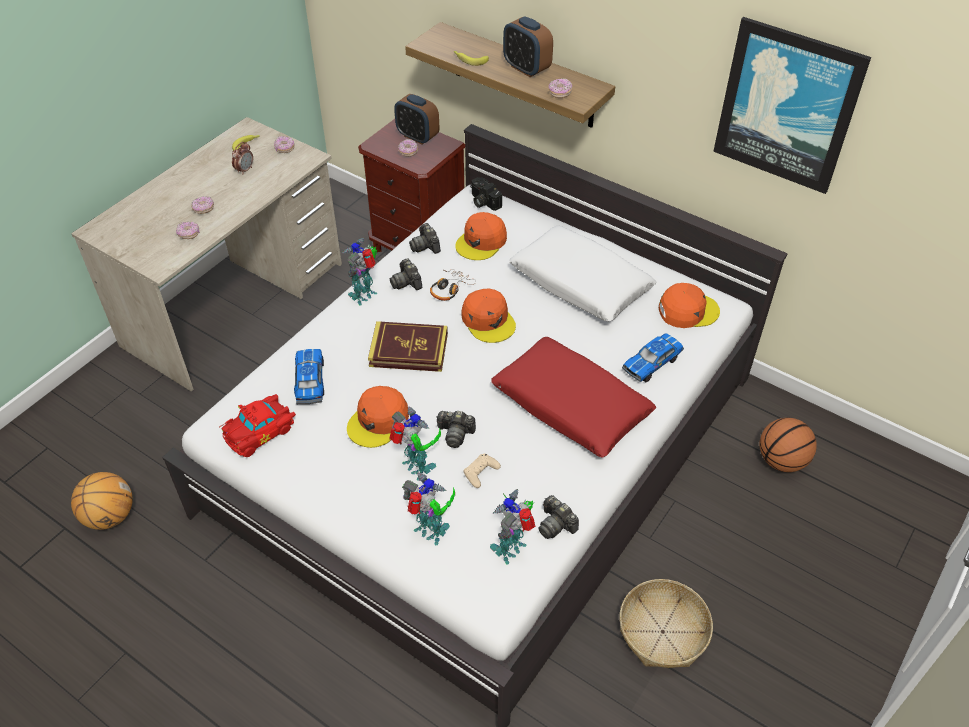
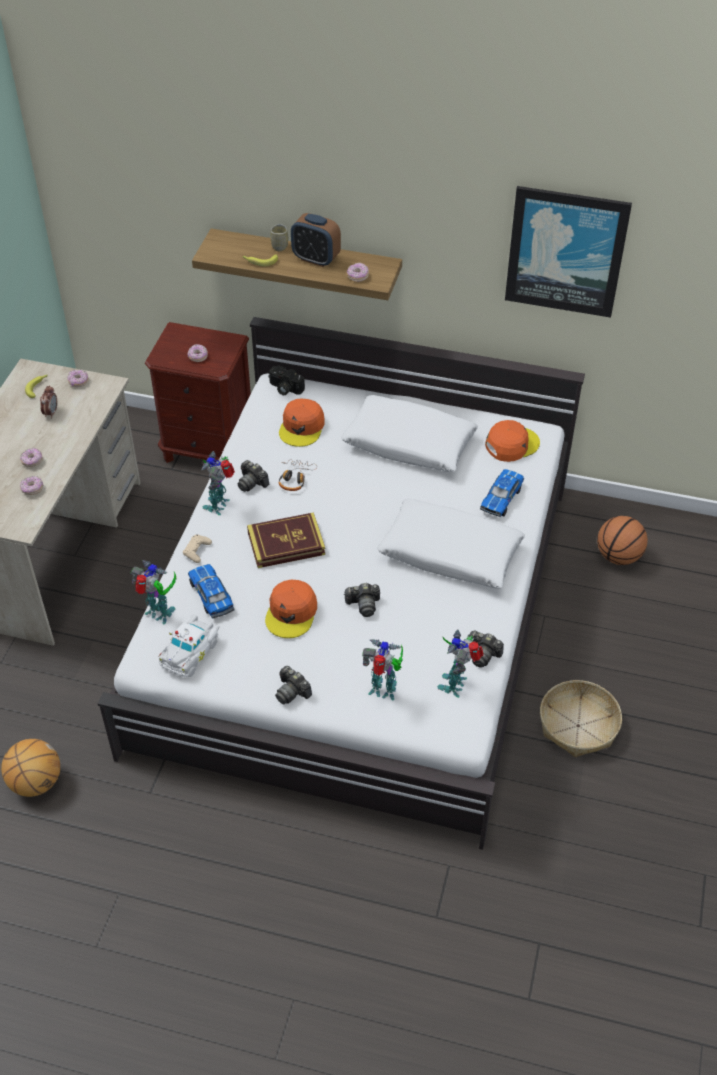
camera: 20 degrees left, 0 degrees up
red toy car [219,394,296,457] -> white toy car [158,614,220,677]
toy robot [389,406,441,481] -> toy robot moved to [131,560,177,624]
alarm clock [394,94,439,144] -> none
camera [409,223,441,254] -> camera moved to [275,666,312,704]
orange cap [461,289,516,343] -> none
beige game controller [463,454,501,488] -> beige game controller moved to [183,534,212,563]
red pillow [491,337,656,458] -> white pillow [377,499,525,588]
none -> cup [270,224,288,251]

